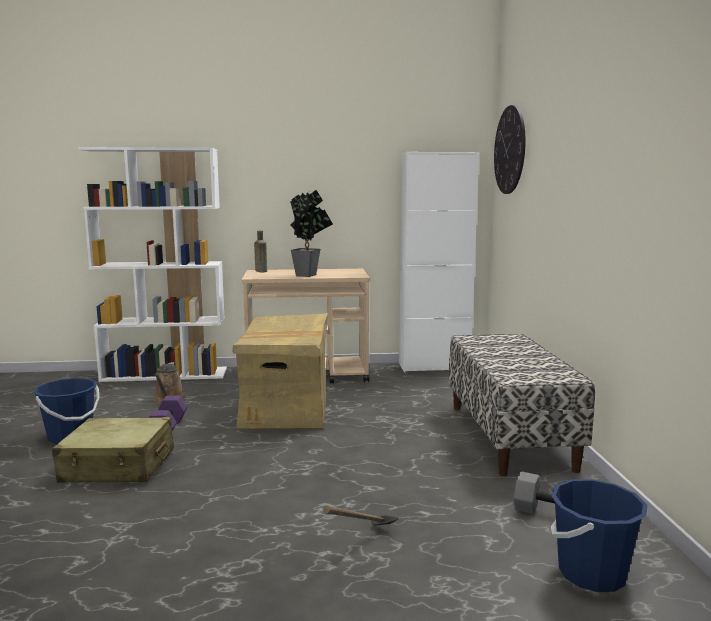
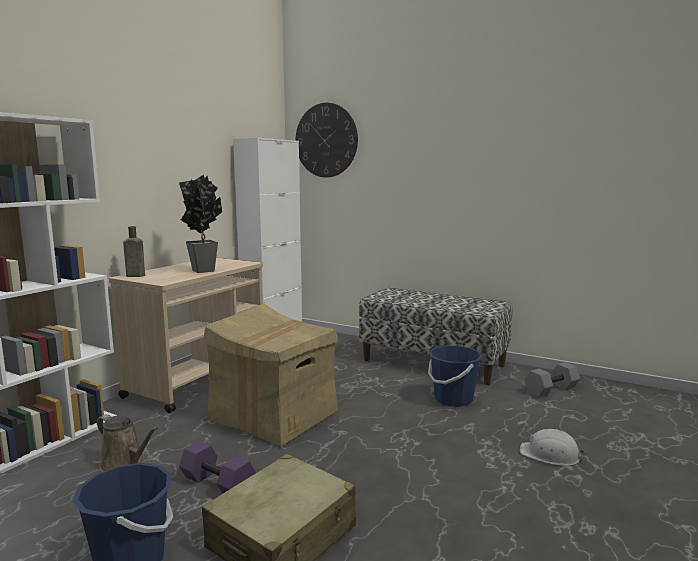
camera: 55 degrees left, 0 degrees up
hammer [323,505,398,526] -> white hard hat [520,429,585,466]
blue bucket [551,479,648,592] -> blue bucket moved to [428,346,483,407]

